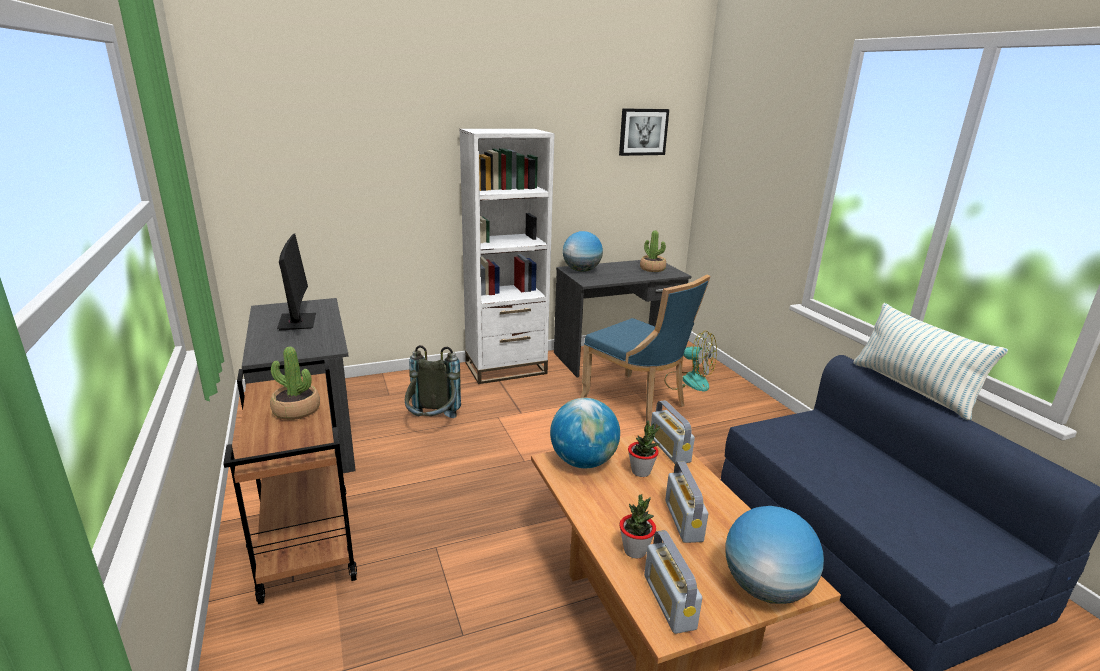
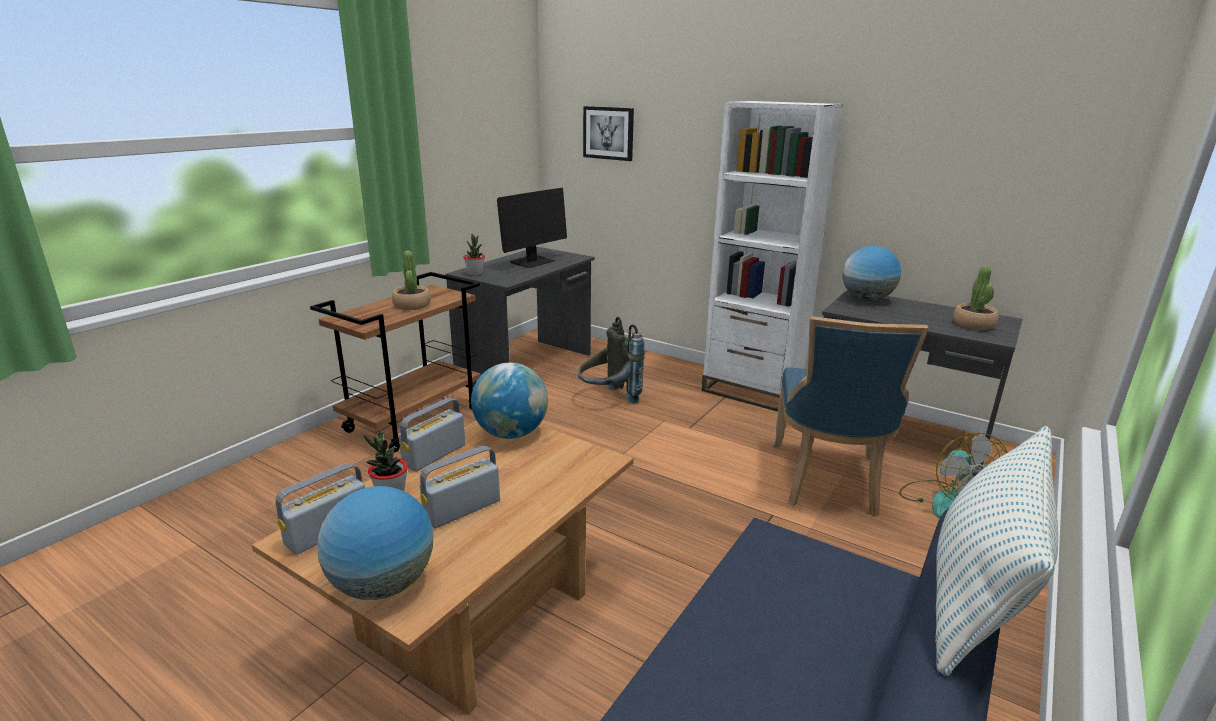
camera: 55 degrees right, 0 degrees up
picture [619,108,669,156] -> picture moved to [583,106,634,161]
potted plant [628,421,660,477] -> potted plant moved to [464,234,485,276]
radio [651,400,695,464] -> radio moved to [398,398,465,472]

